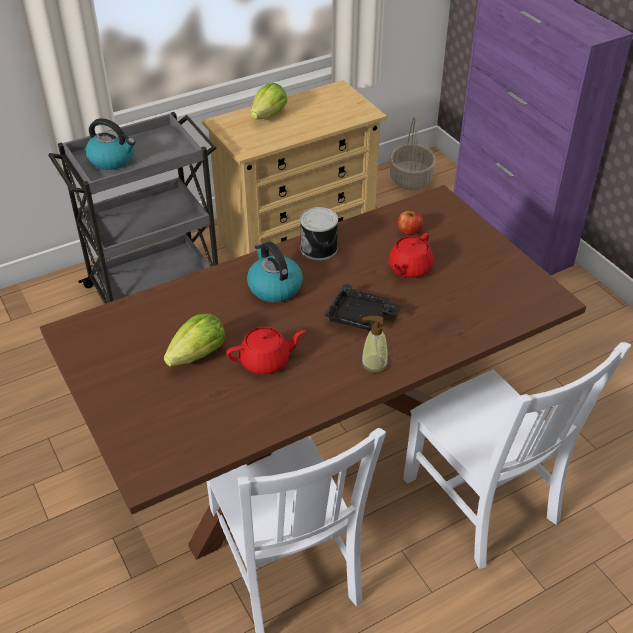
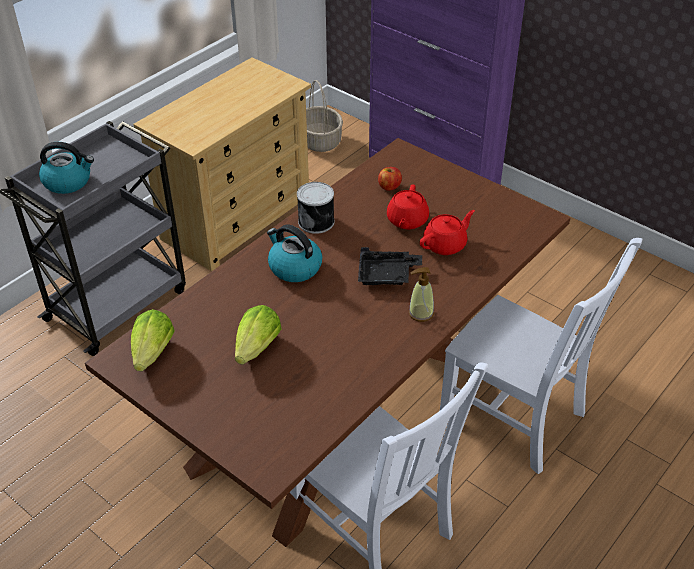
camera: 20 degrees left, 0 degrees up
red teapot [226,327,306,374] -> red teapot moved to [420,210,475,255]
lettuce [251,83,287,120] -> lettuce moved to [131,309,175,371]

